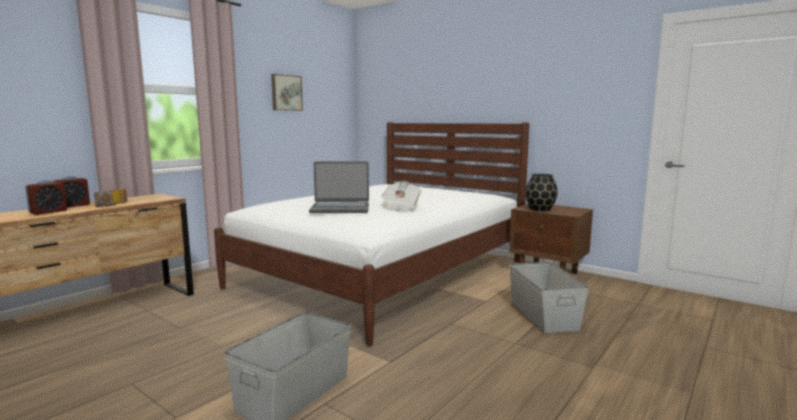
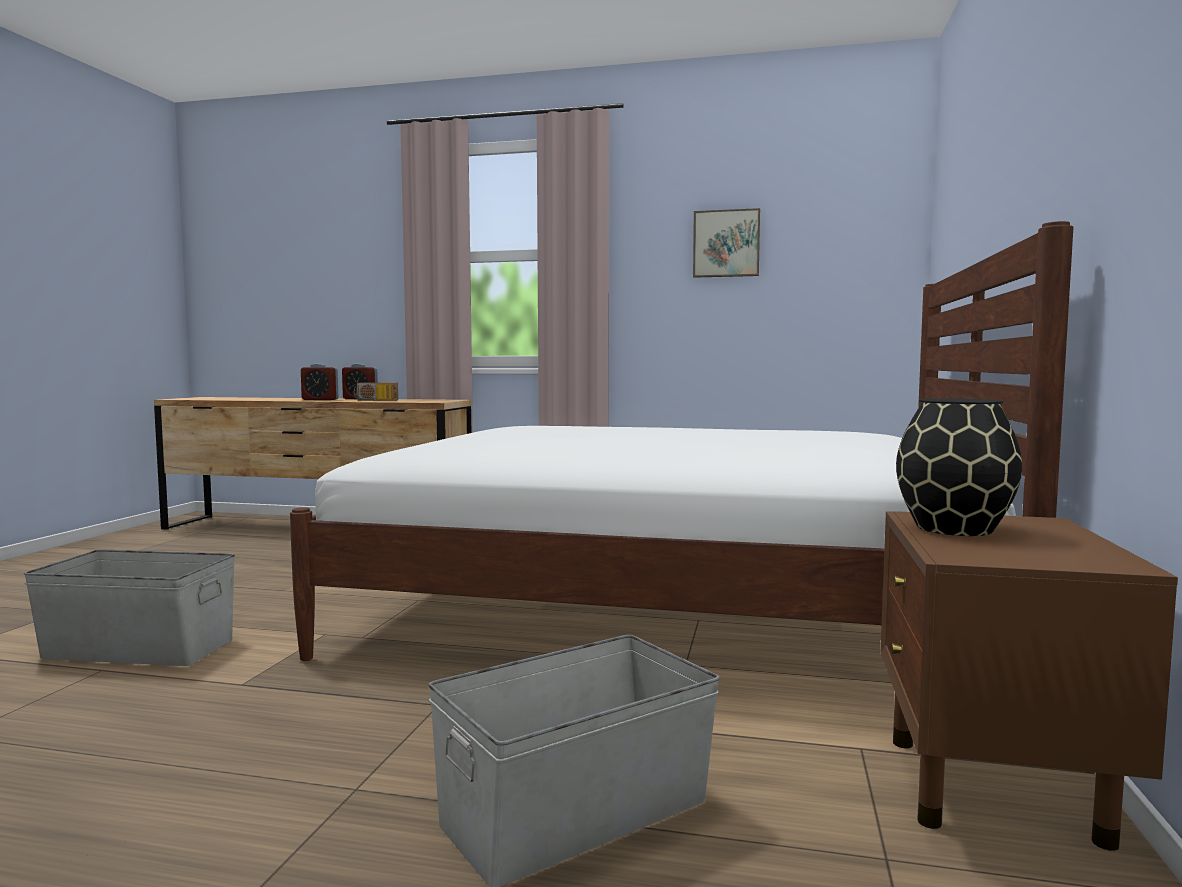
camera: 65 degrees right, 5 degrees down
laptop [309,161,369,213] -> none
newspaper [381,181,422,211] -> none

